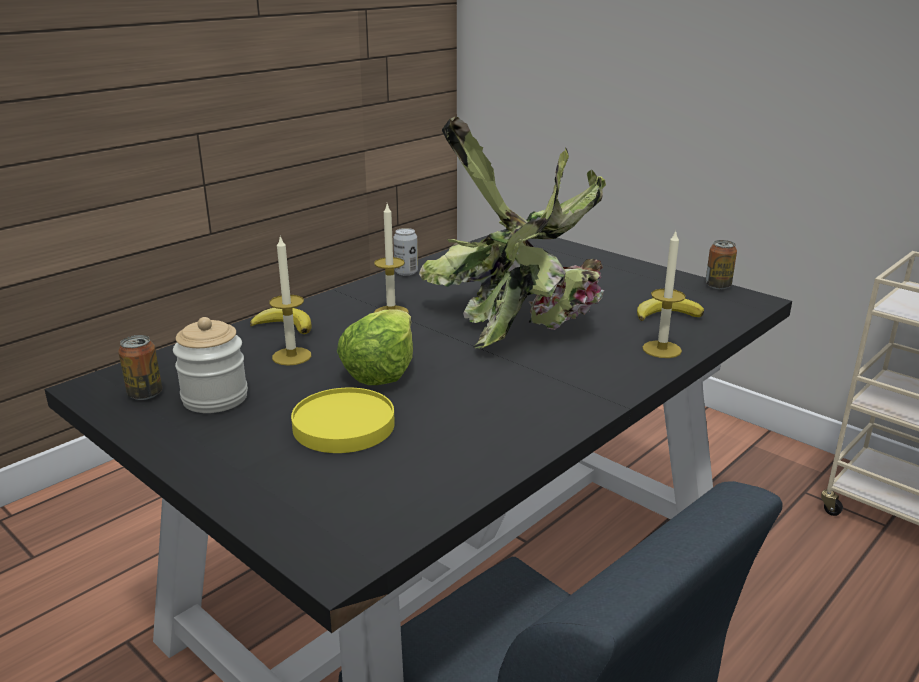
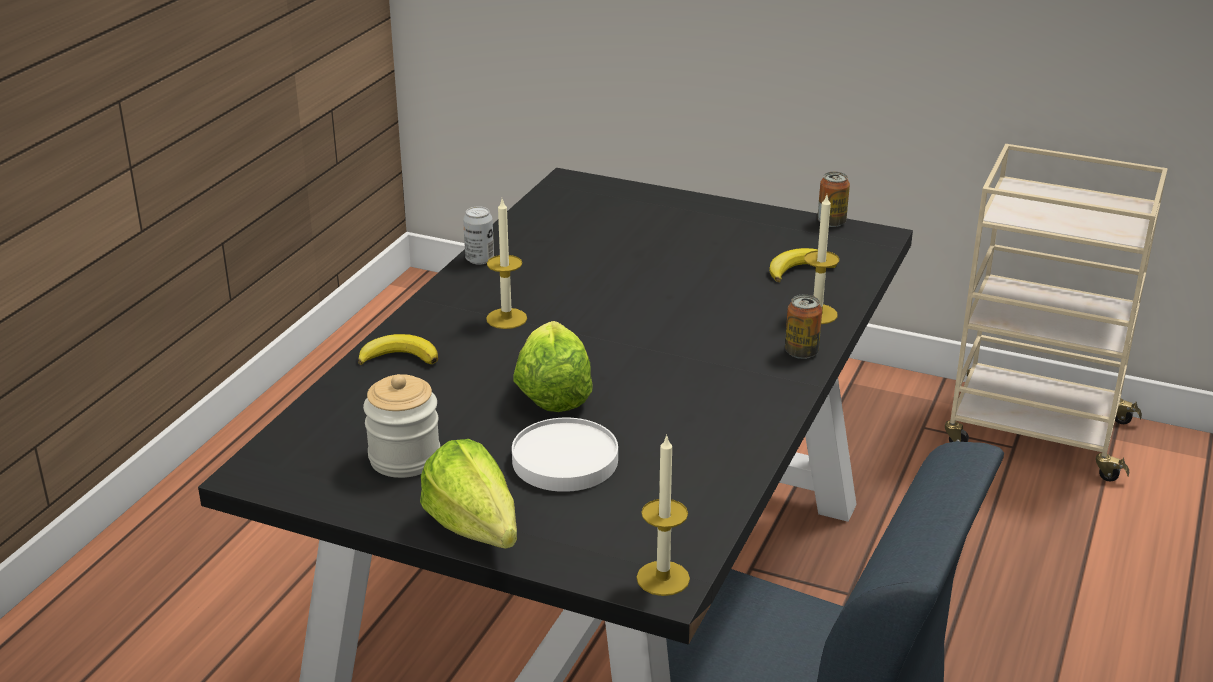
camera: 20 degrees left, 5 degrees up
can [118,335,162,400] -> can moved to [785,294,822,359]
candle [269,236,311,366] -> candle moved to [636,434,690,596]
yellow plate [291,388,395,453] -> white plate [512,418,618,492]
potted plant [419,117,606,349] -> none
none -> lettuce [420,439,517,549]

